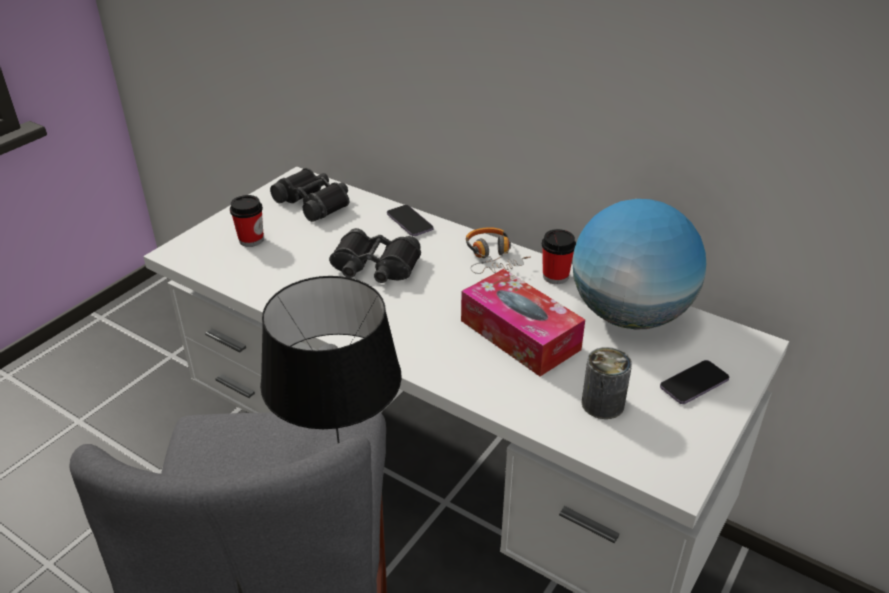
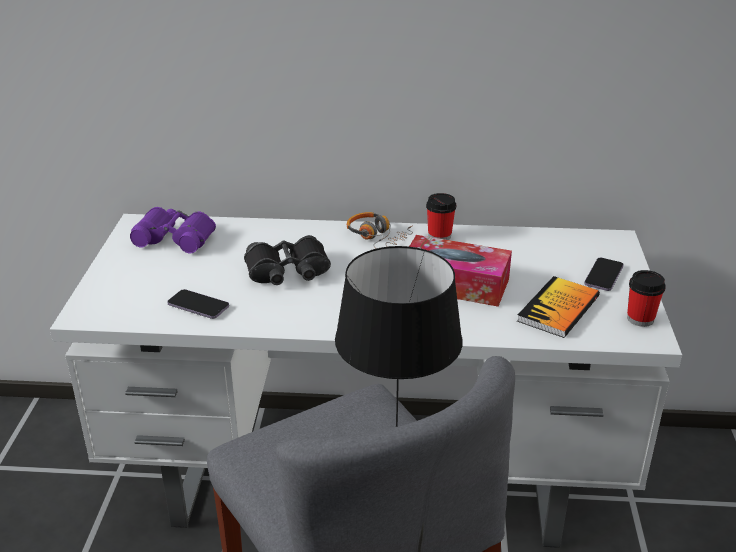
camera: 30 degrees left, 5 degrees down
cup [230,195,264,247] -> cup moved to [627,270,666,327]
black binoculars [270,168,350,222] -> purple binoculars [130,207,216,254]
phone [387,205,433,236] -> phone moved to [167,289,229,319]
globe [572,199,706,330] -> none
can [582,347,632,419] -> book [517,276,600,338]

